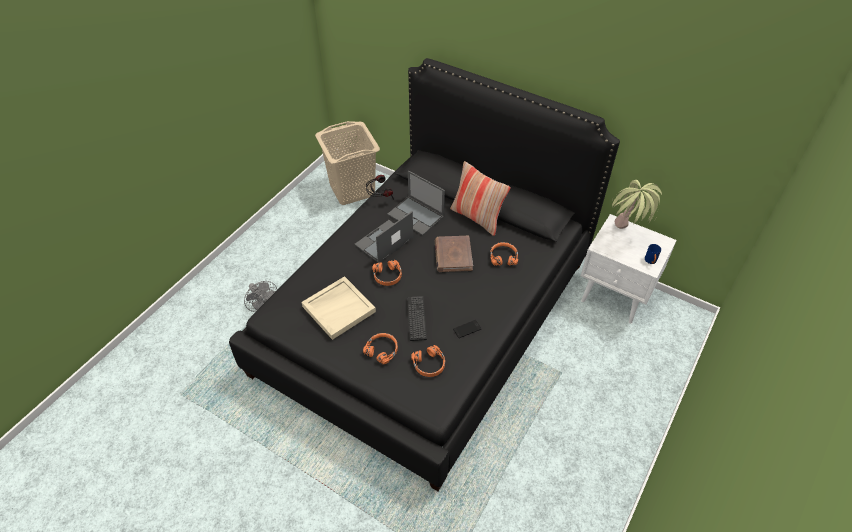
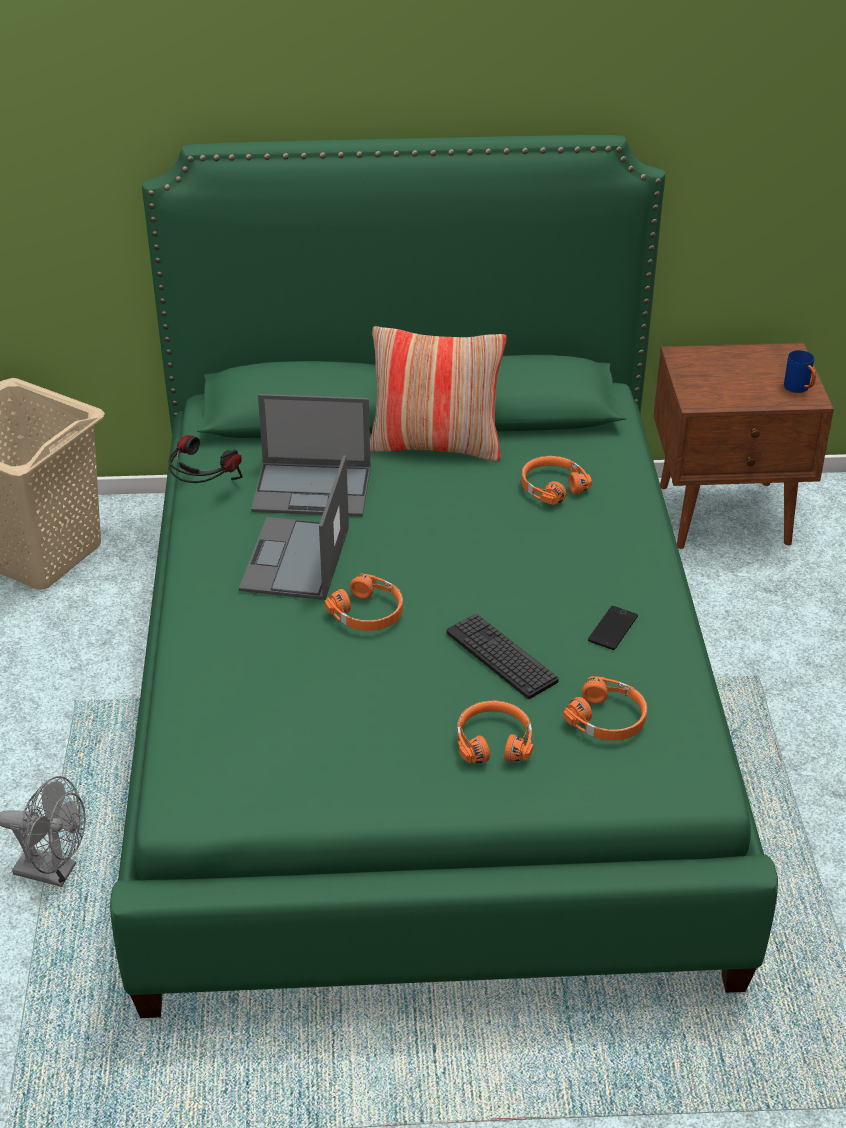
camera: 35 degrees left, 10 degrees down
black bed [229,58,620,491] -> green bed [110,135,778,1018]
beige tray [301,276,376,340] -> none
brown book [435,236,473,272] -> none
white nightstand [581,214,677,324] -> brown nightstand [654,343,834,549]
potted plant [612,180,662,229] -> none

